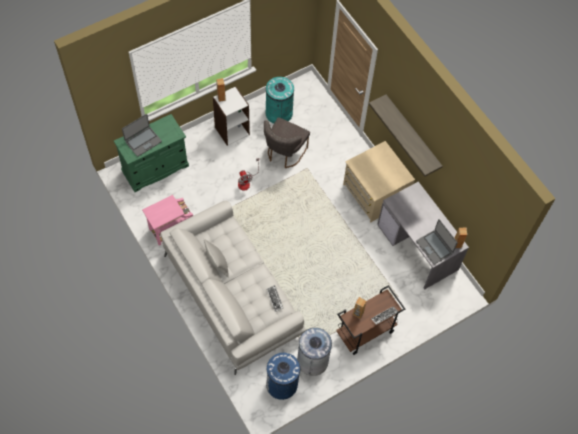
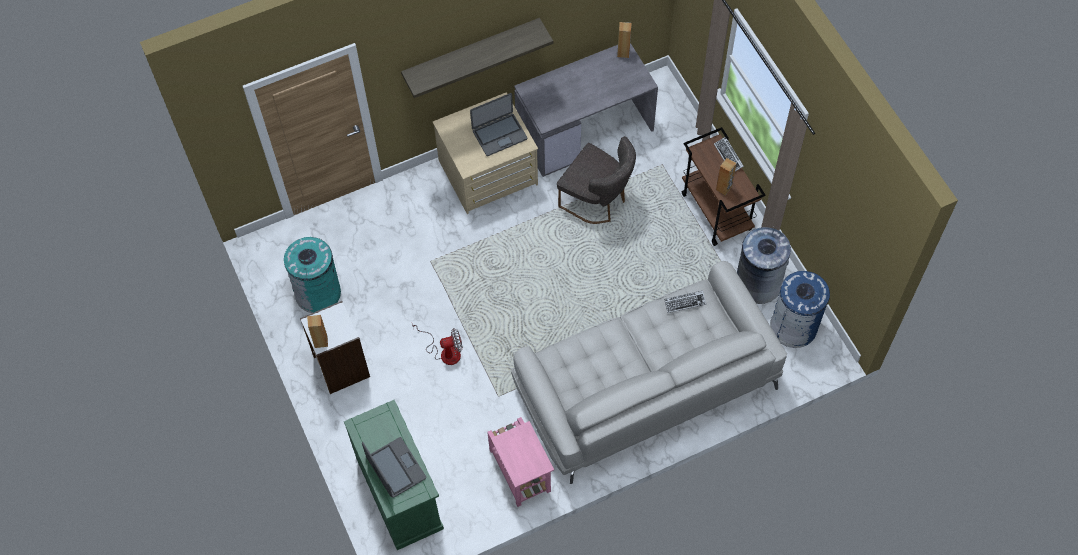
camera: 80 degrees left, 0 degrees up
grey pillow [204,239,229,277] -> none
grey chair [264,117,310,168] -> grey chair moved to [557,136,636,224]
laptop [416,219,458,265] -> laptop moved to [470,93,528,156]

